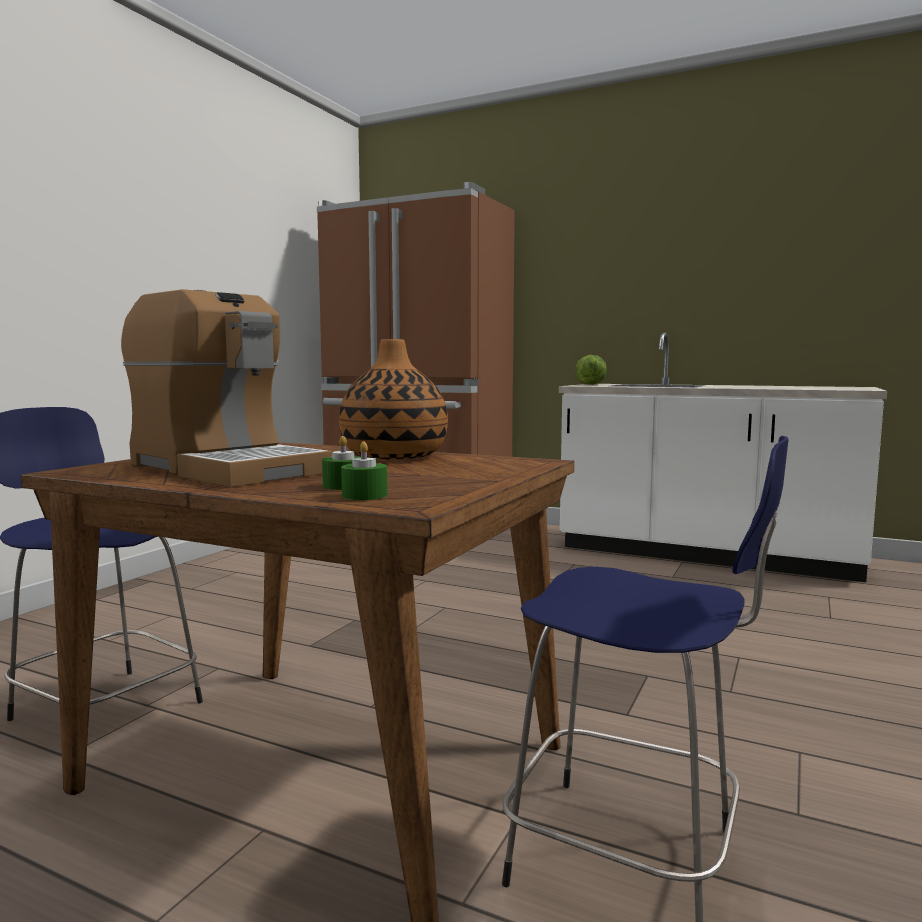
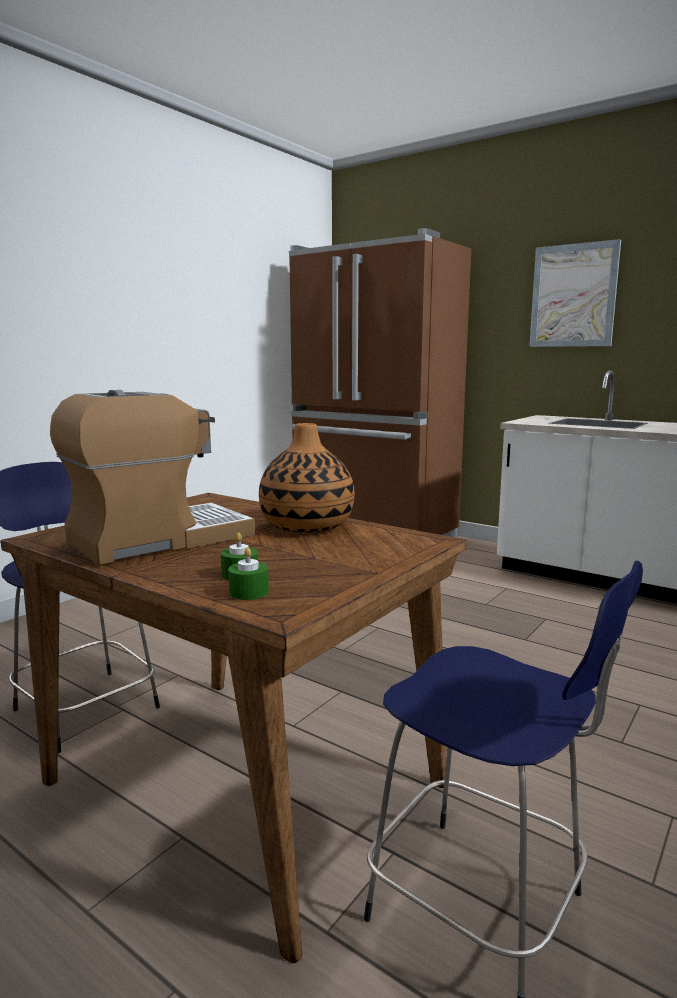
camera: 10 degrees right, 5 degrees up
coffee machine [121,289,332,487] -> coffee machine turned 90 degrees counterclockwise [50,390,255,566]
lettuce [575,355,607,385] -> none
none -> picture [529,239,621,347]

